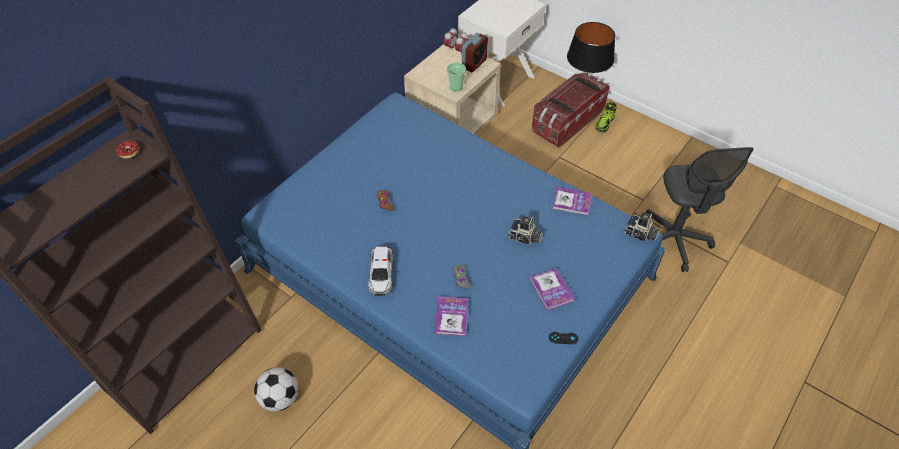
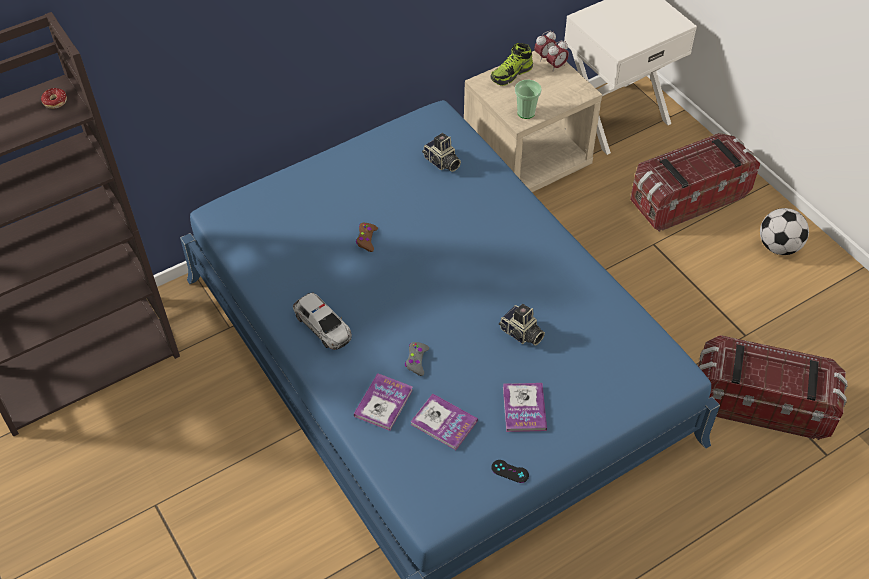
camera: 20 degrees right, 0 degrees up
football [254,367,299,412] -> football moved to [760,208,809,255]
toy car [368,247,394,296] -> toy car turned 60 degrees counterclockwise [293,293,352,350]
alarm clock [462,33,488,72] -> none
book [552,187,592,215] -> book moved to [411,394,478,450]
black table lamp [567,22,615,82] -> none
shoe [595,102,617,133] -> shoe moved to [490,43,533,86]
camera [625,212,660,242] -> camera moved to [422,133,461,172]
grey office chair [645,147,754,272] -> storage box [698,335,848,440]

